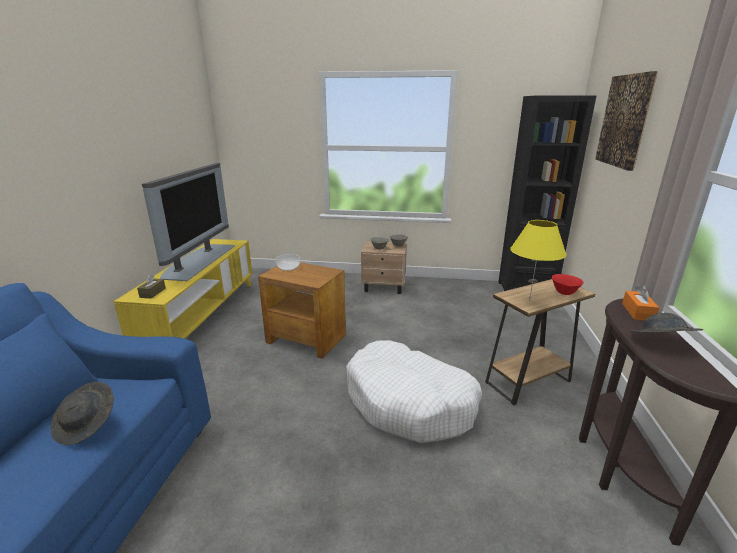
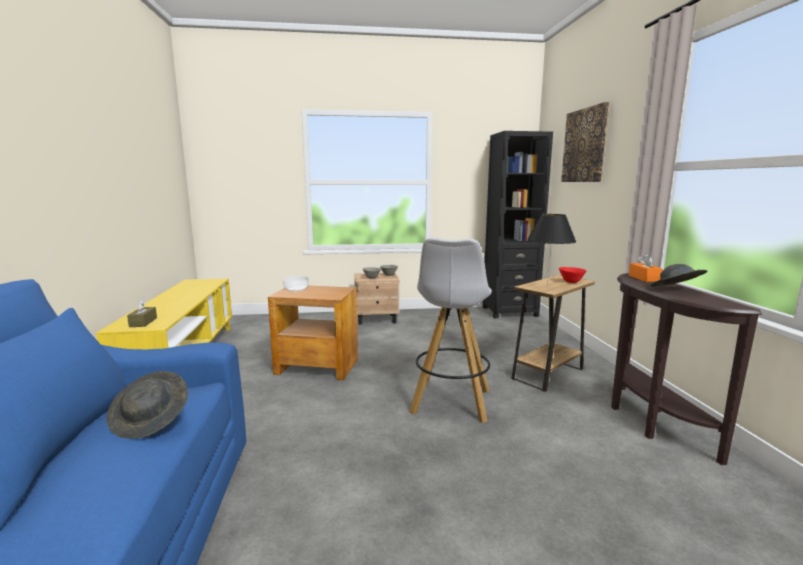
camera: 15 degrees left, 10 degrees down
television [142,163,235,281] -> none
white dog bed [346,340,482,443] -> white stool [409,238,492,423]
yellow table lamp [510,220,567,301] -> black table lamp [527,214,576,288]

